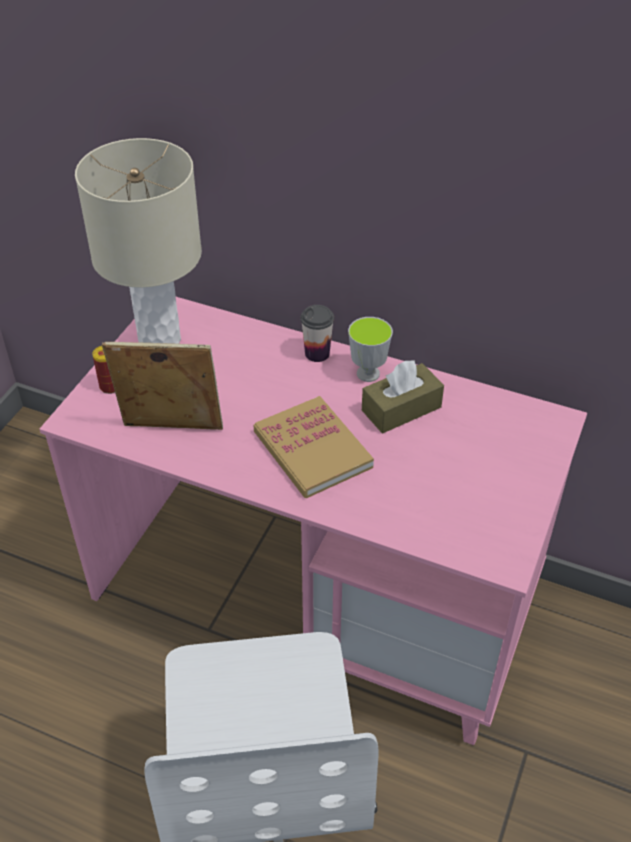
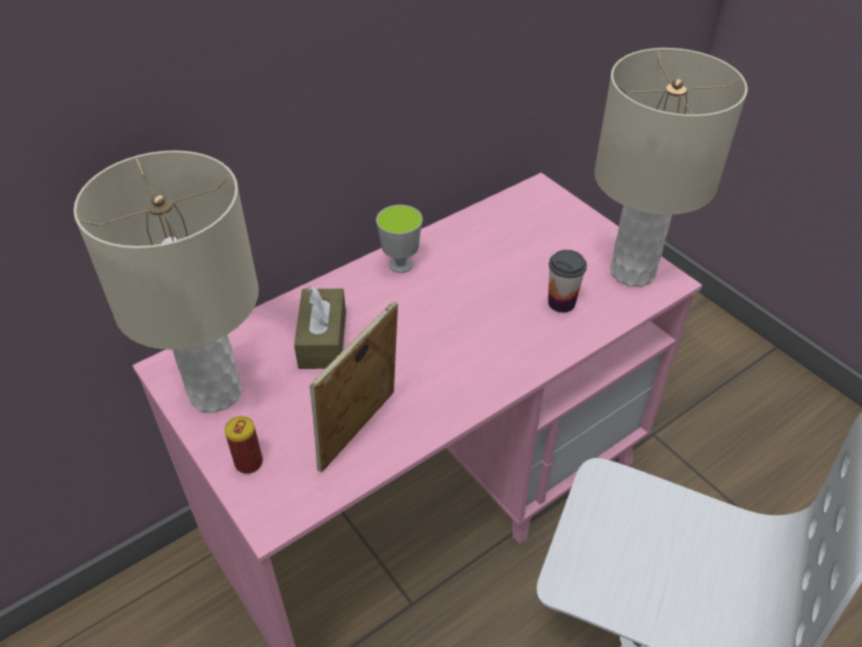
camera: 60 degrees left, 0 degrees up
book [254,396,374,498] -> none
cup [301,305,334,362] -> cup moved to [548,250,587,313]
brown tissue box [362,361,444,433] -> brown tissue box moved to [294,286,346,369]
none -> beige table lamp [594,48,748,287]

